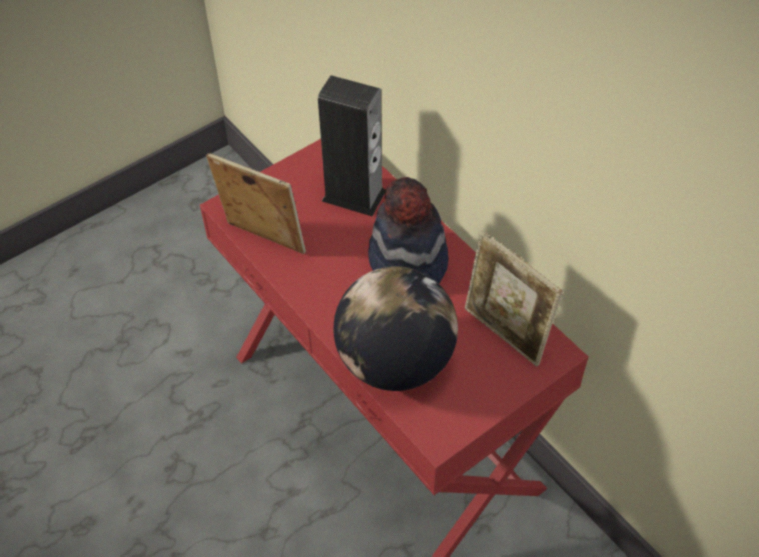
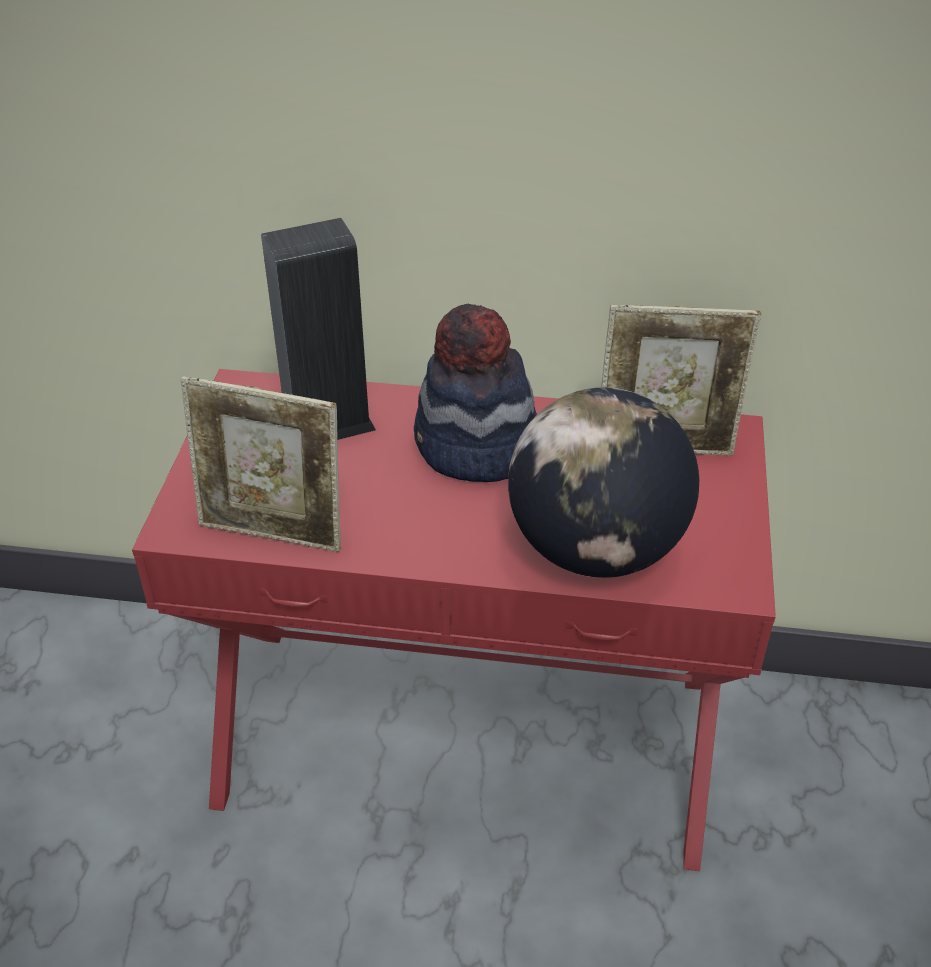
camera: 45 degrees left, 10 degrees down
picture frame [206,153,306,254] -> picture frame turned 150 degrees counterclockwise [181,376,341,552]

